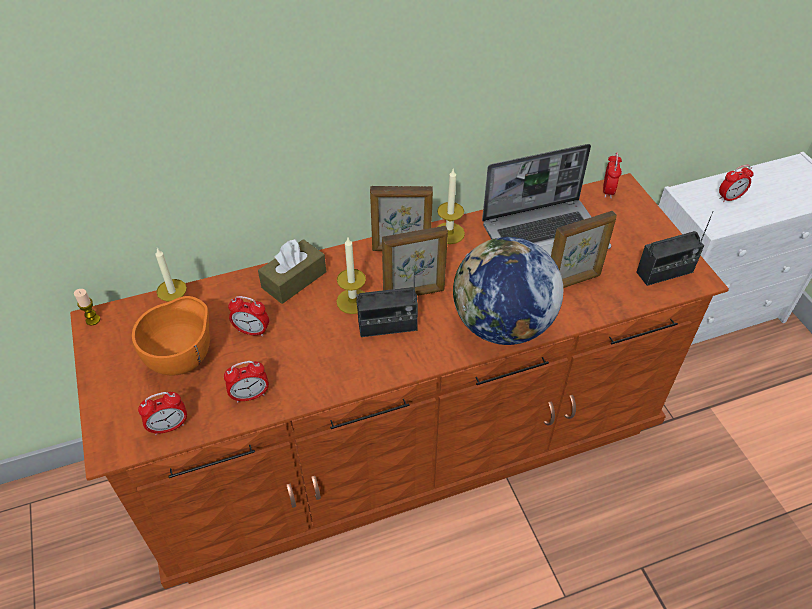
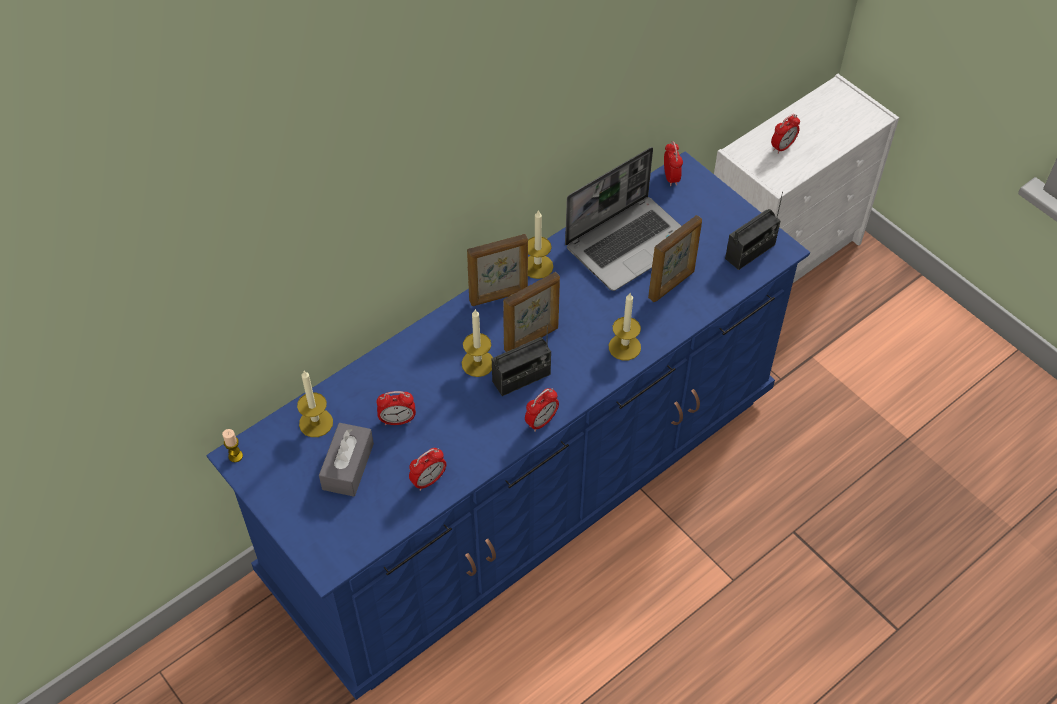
camera: 20 degrees left, 5 degrees up
brown dresser [70,173,729,589] -> blue dresser [207,151,810,700]
orange bowl [132,296,210,376] -> grey tissue box [319,423,374,497]
alarm clock [138,392,187,435] -> alarm clock moved to [525,388,559,431]
brown tissue box [258,239,326,304] -> none
globe [453,237,563,345] -> candle [609,293,641,360]

